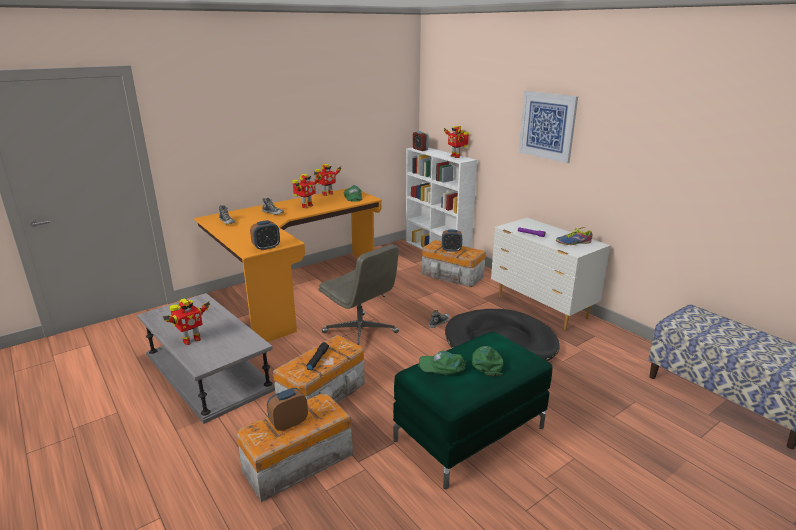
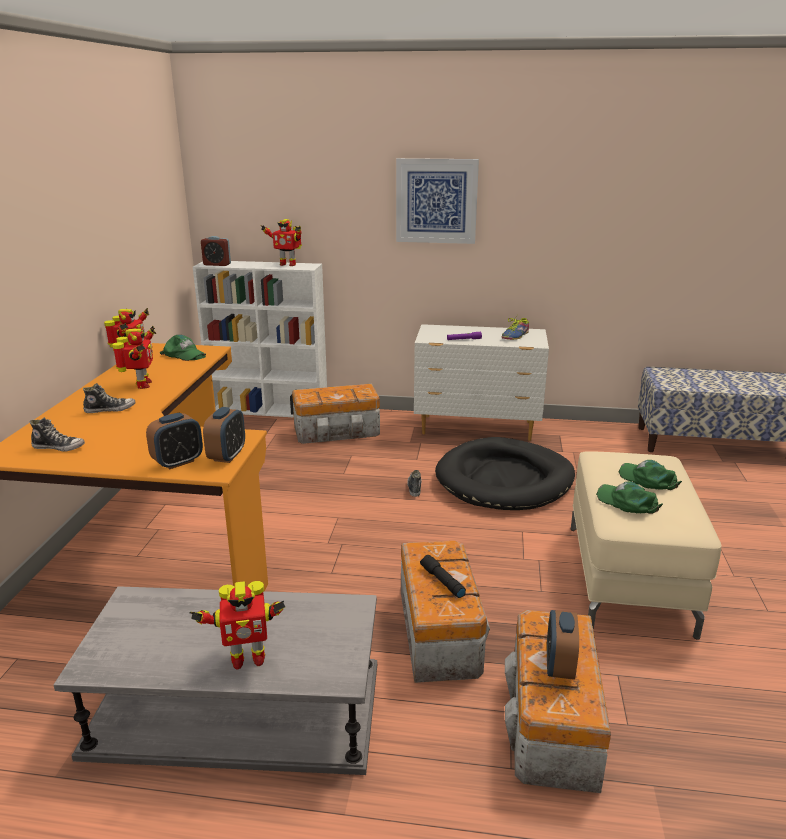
camera: 45 degrees left, 0 degrees up
toy robot [162,298,210,345] -> toy robot turned 75 degrees clockwise [190,581,285,669]
grey office chair [319,244,399,345] -> none
green ottoman [393,332,552,489] -> beige ottoman [571,451,722,640]
green cap [418,350,467,375] -> green cap turned 75 degrees clockwise [596,481,663,514]
alarm clock [442,230,462,252] -> alarm clock moved to [146,412,203,469]

